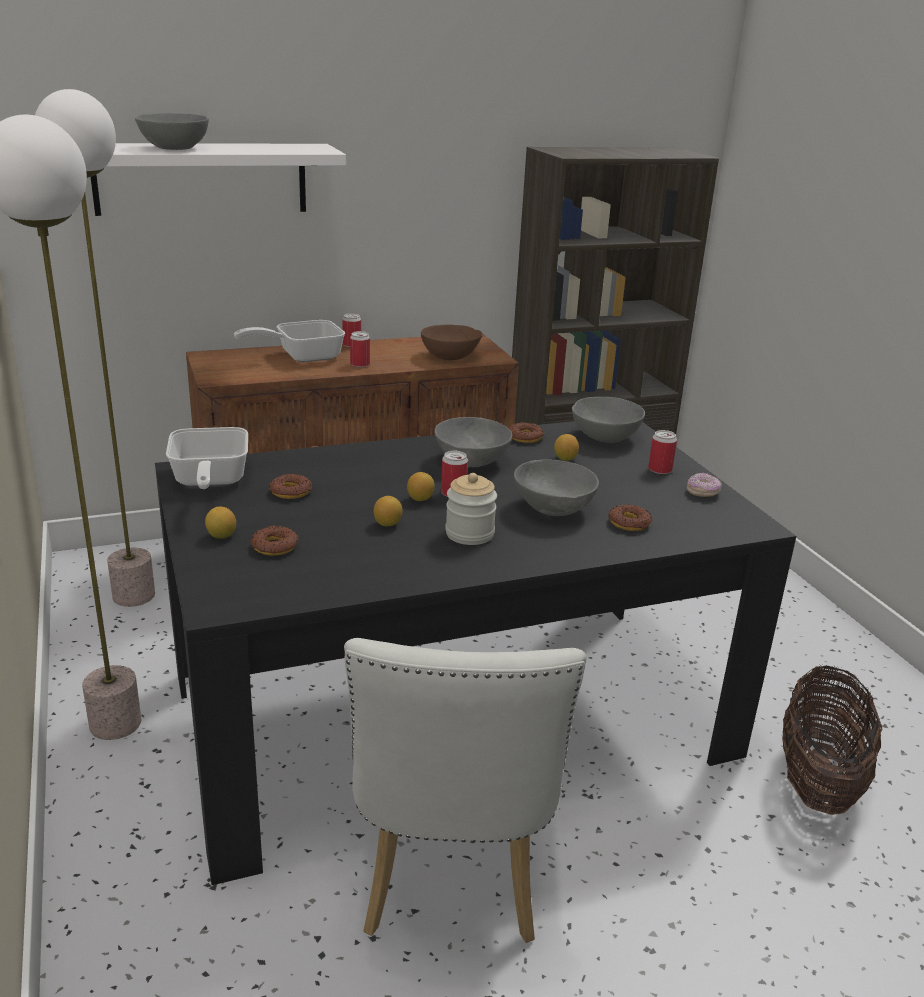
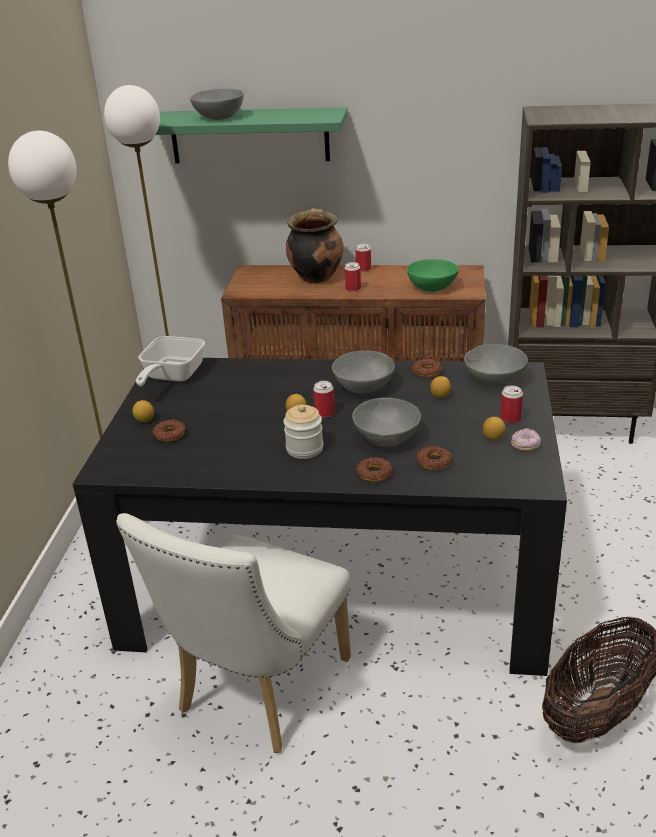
camera: 30 degrees right, 5 degrees up
white shelf [91,143,346,216] -> green shelf [155,107,348,164]
frying pan [234,320,345,362] -> cooking pot [286,208,344,284]
donut [269,474,312,499] -> donut moved to [356,457,392,482]
lemon [374,496,402,527] -> lemon moved to [483,417,506,440]
brown bowl [421,325,482,360] -> green bowl [407,259,459,292]

